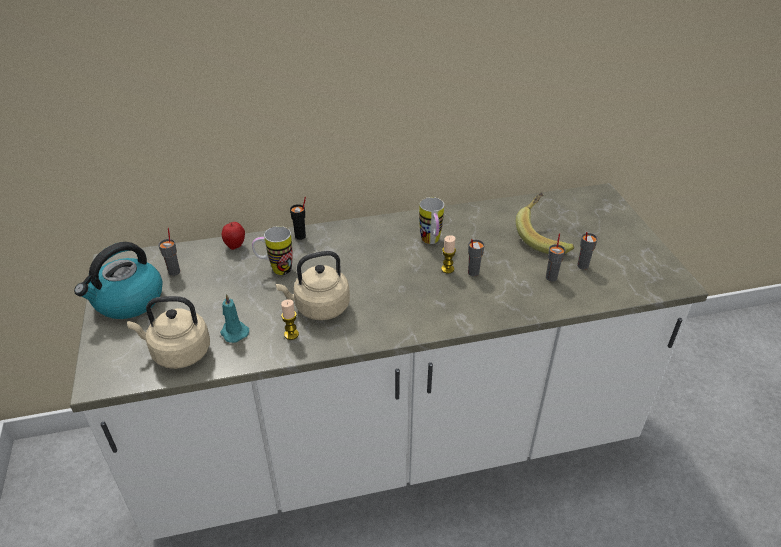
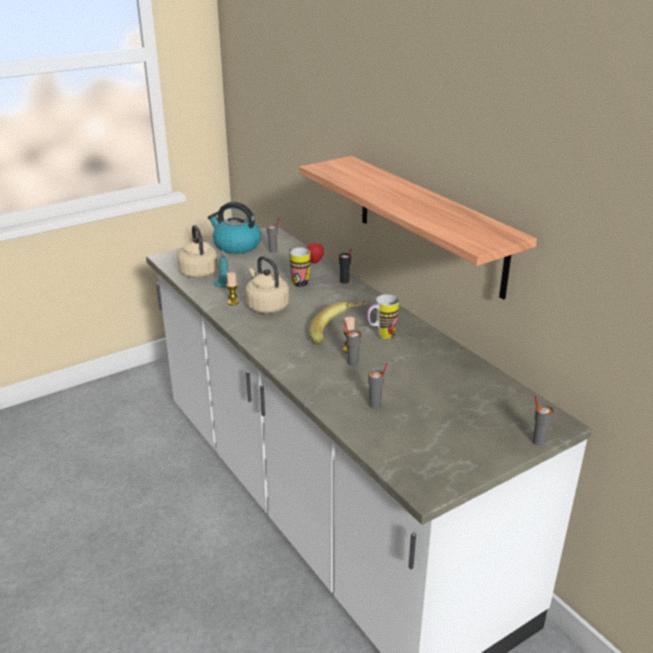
camera: 70 degrees right, 10 degrees down
banana [516,192,574,254] -> banana moved to [309,301,367,345]
grey cup [577,232,598,270] -> grey cup moved to [532,396,554,446]
none -> shelf [300,156,537,300]

